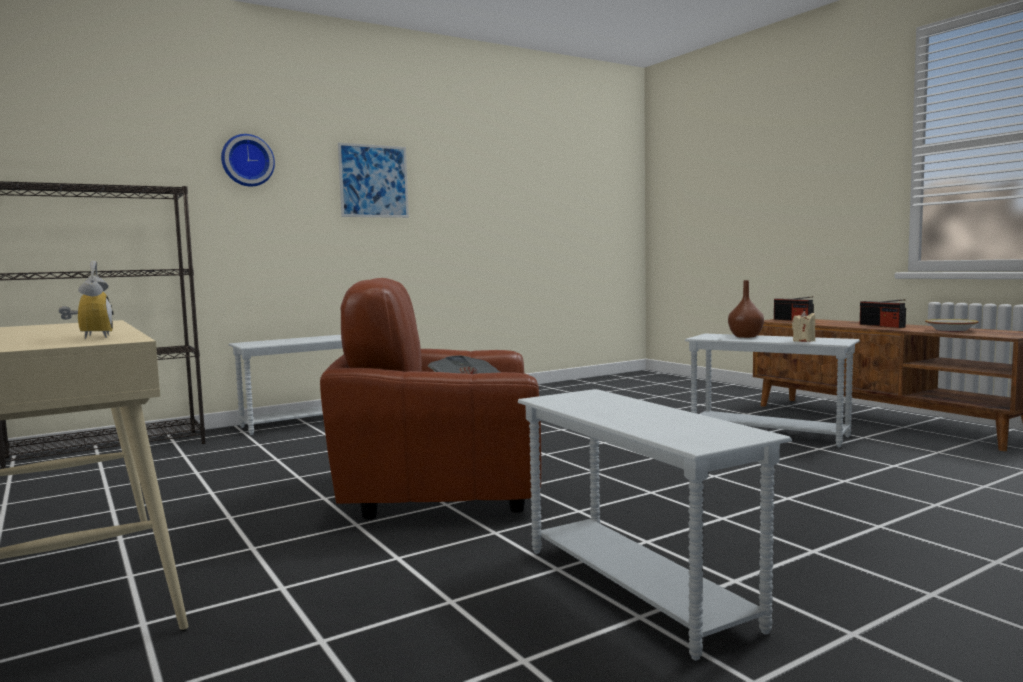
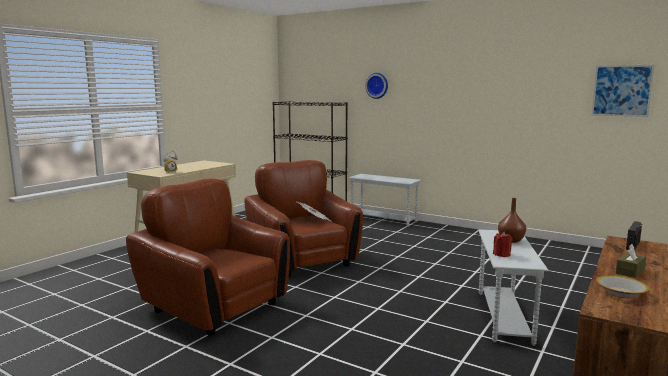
camera: 65 degrees right, 5 degrees up
picture [338,143,409,218] -> picture moved to [591,65,655,117]
white side table [518,389,792,661] -> brown armchair [126,179,290,336]
beige candle [792,311,815,342] -> red candle [493,232,512,257]
radio [860,299,906,328] -> brown tissue box [616,244,646,278]

